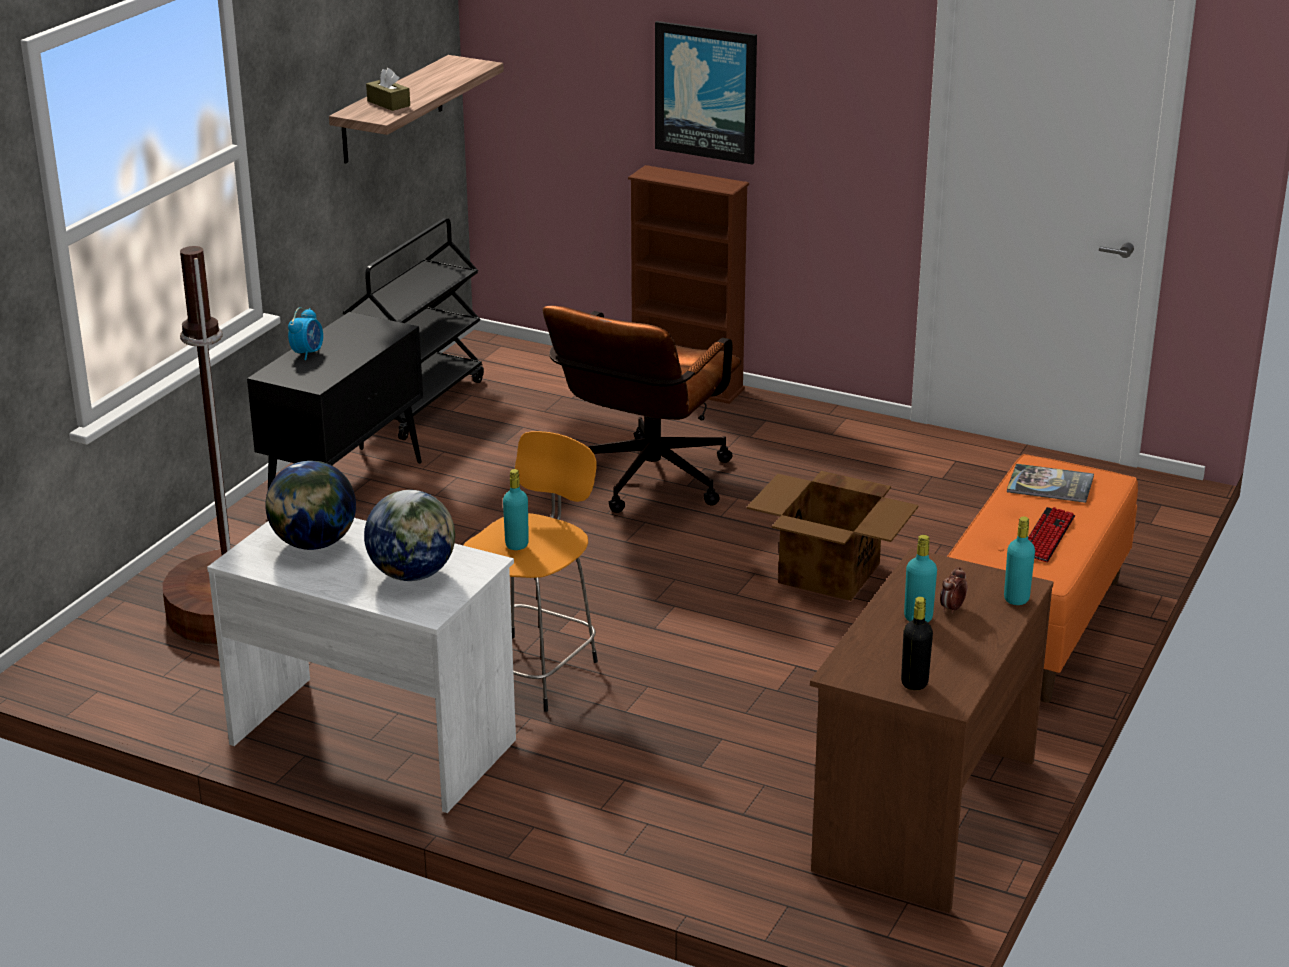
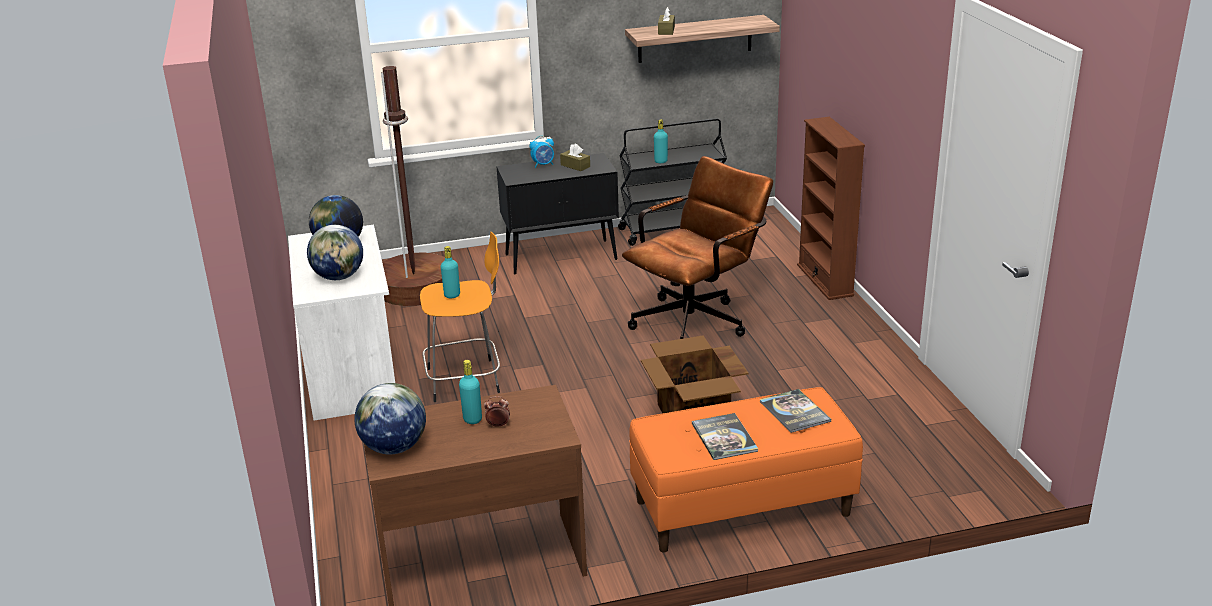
camera: 50 degrees right, 0 degrees up
brown office chair [543,306,741,513] -> brown office chair turned 150 degrees clockwise [622,156,773,339]
picture [655,21,757,165] -> none
black bottle [901,597,933,690] -> globe [354,383,426,454]
turquoise bottle [1004,517,1035,605] -> turquoise bottle moved to [654,119,668,163]
keyboard [1028,507,1075,562] -> book [692,413,758,460]
none -> brown tissue box [560,144,590,171]

